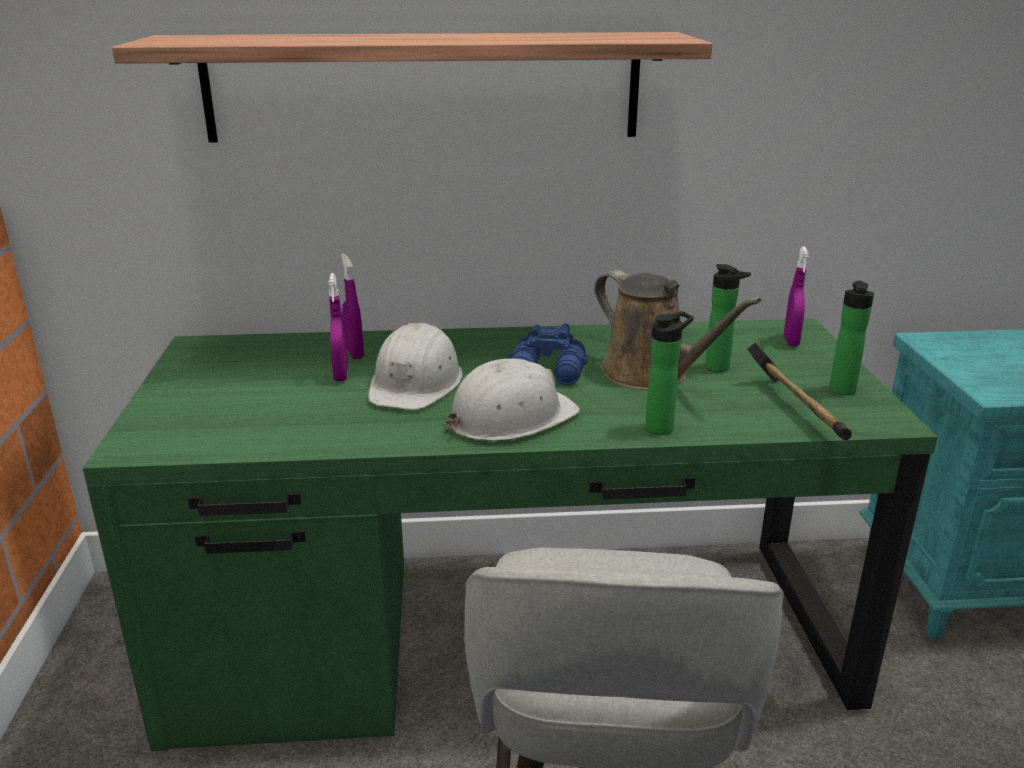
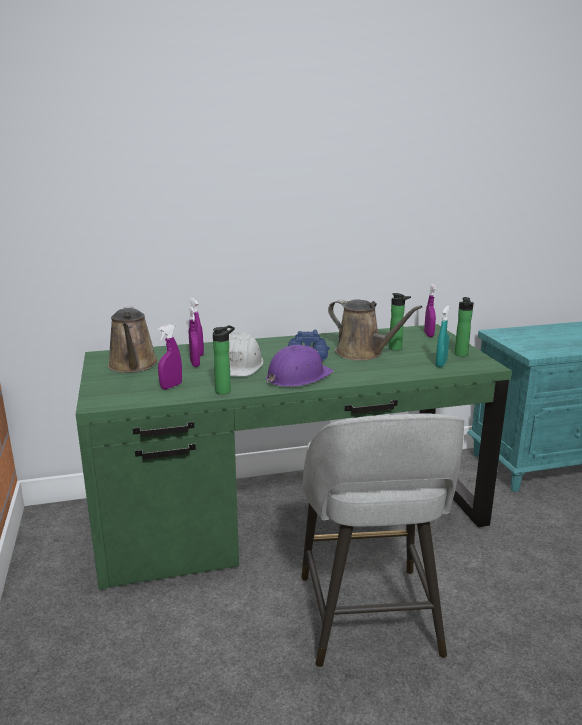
camera: 10 degrees left, 5 degrees down
shelf [112,32,712,143] -> none
white hard hat [445,359,580,441] -> purple hard hat [266,345,334,387]
bottle [645,311,694,435] -> bottle moved to [213,325,235,394]
hammer [747,342,852,440] -> turquoise spray bottle [436,306,450,367]
none -> brown watering can [108,306,158,373]
none -> purple spray bottle [158,324,182,389]

